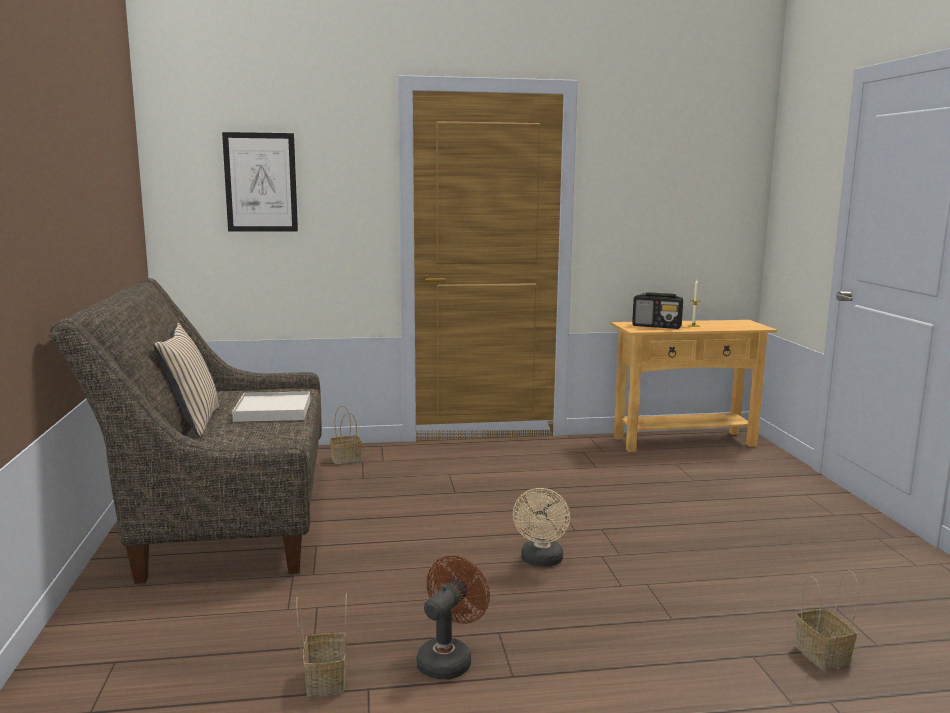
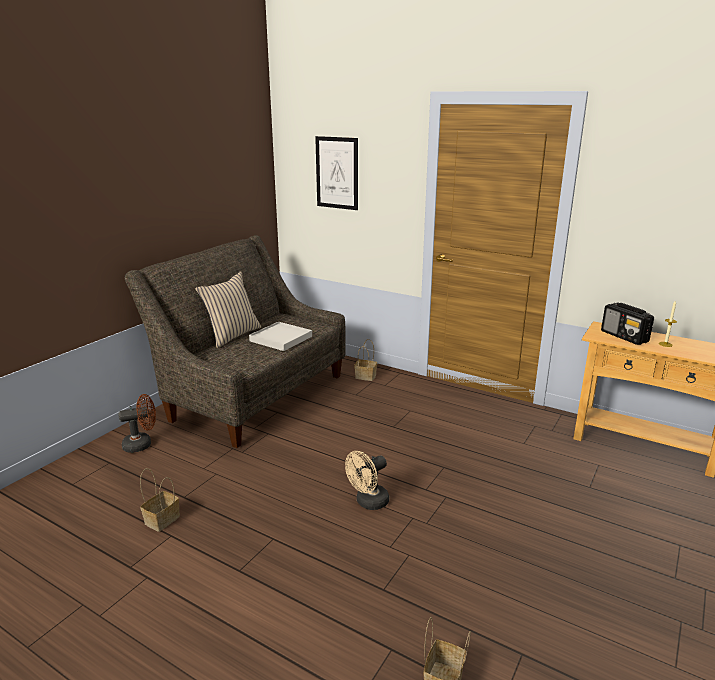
camera: 40 degrees right, 10 degrees up
brown fan [416,555,490,679] -> brown fan moved to [118,394,156,453]

